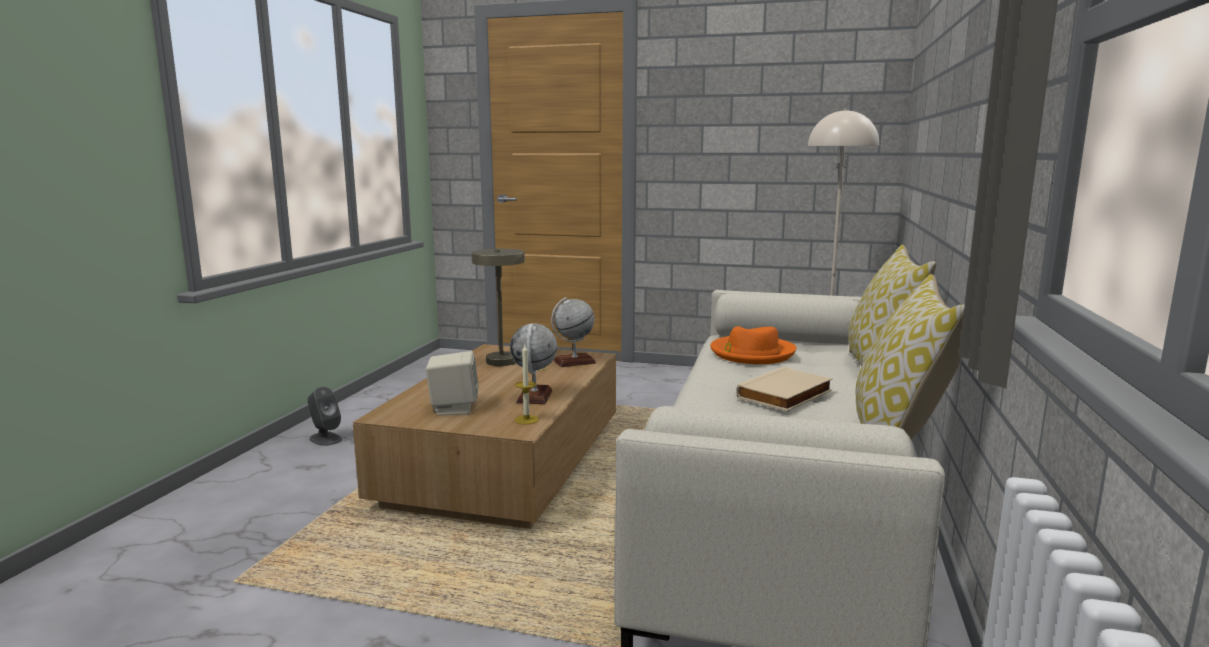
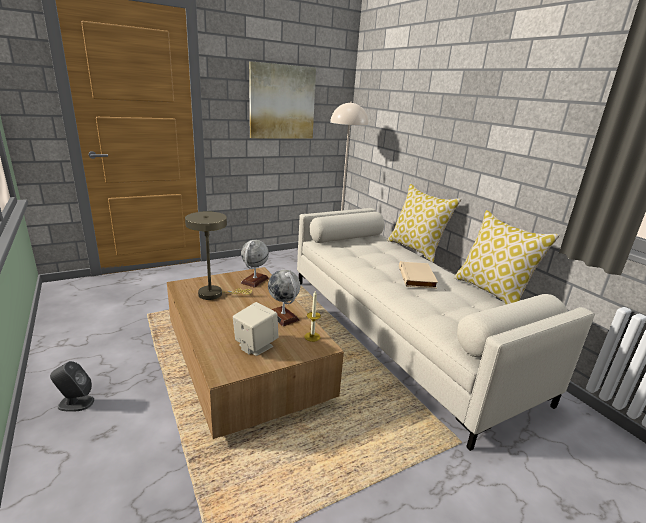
camera: 45 degrees left, 10 degrees up
orange hat [710,326,796,364] -> none
none -> picture [249,61,316,139]

